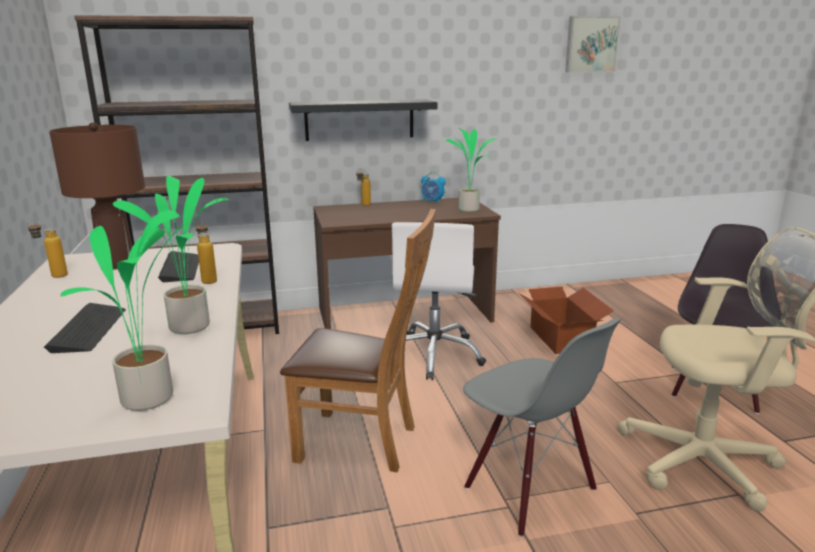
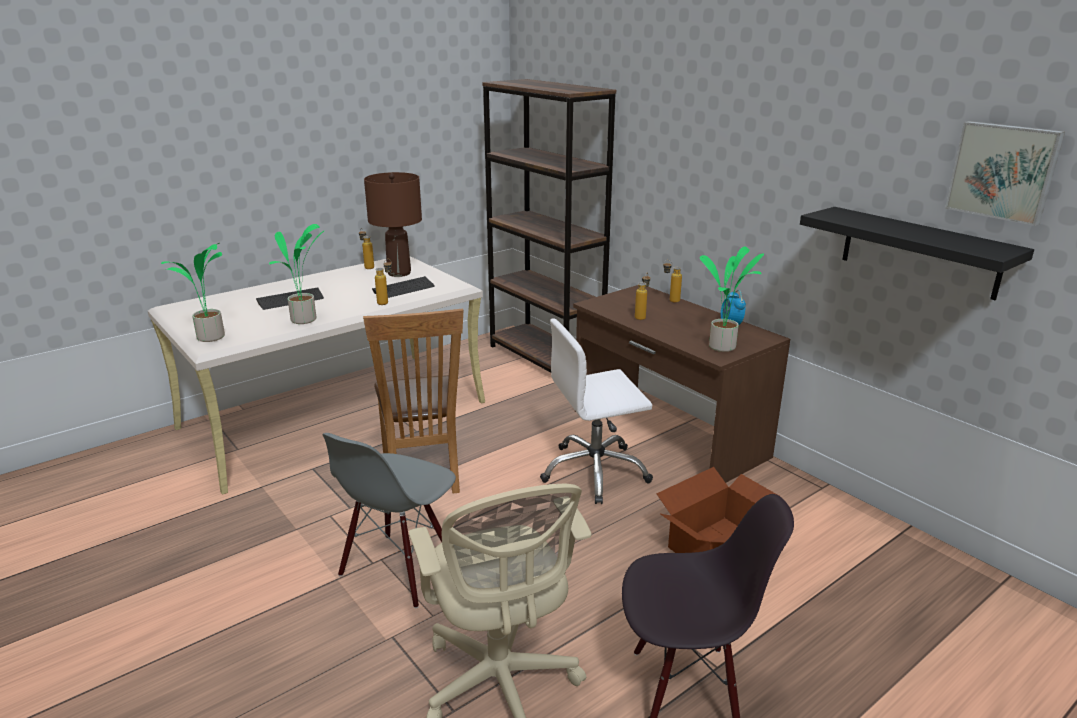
camera: 65 degrees right, 5 degrees up
black shelf [289,99,437,141] -> black shelf moved to [800,207,1034,300]
none -> bottle [635,274,650,320]

